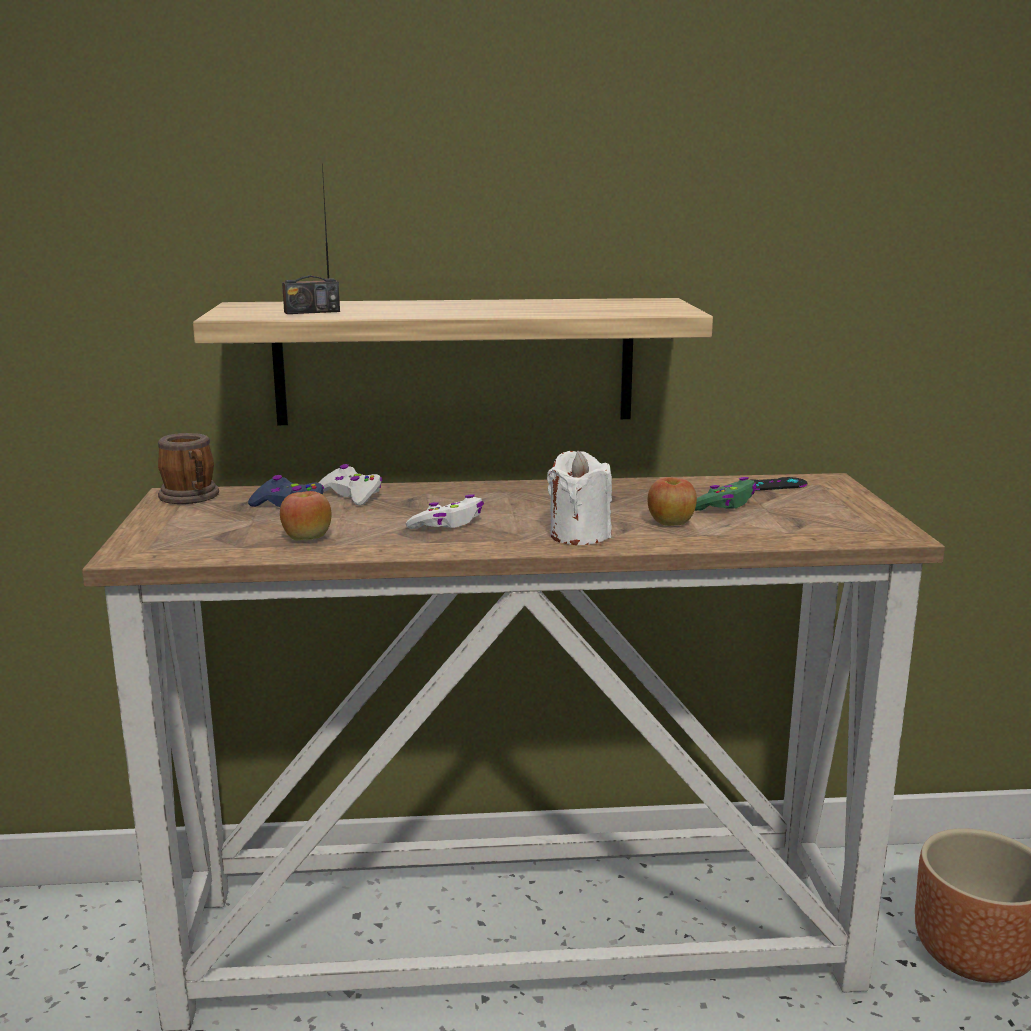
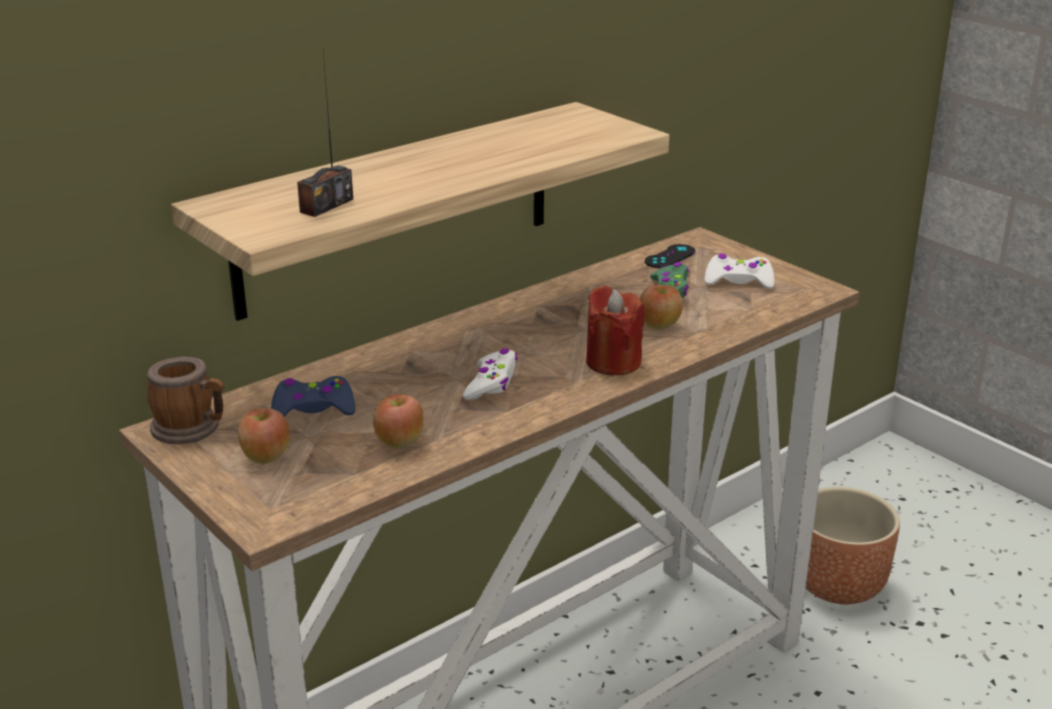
camera: 35 degrees left, 10 degrees up
white game controller [319,464,382,506] -> white game controller moved to [705,253,774,289]
white candle [547,450,612,545] -> red candle [586,286,644,375]
none -> apple [238,408,290,464]

